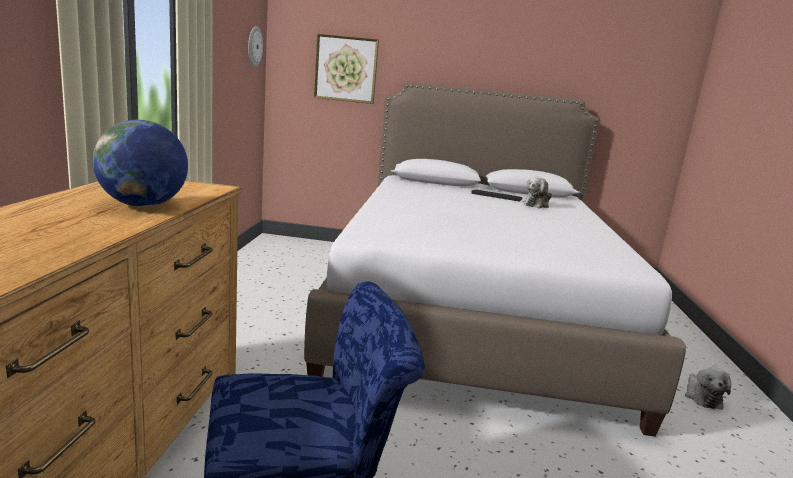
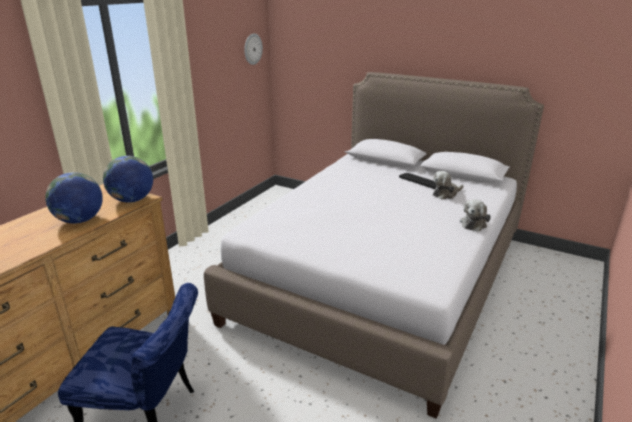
camera: 25 degrees right, 10 degrees up
picture [314,34,379,104] -> none
plush toy [685,367,731,410] -> plush toy moved to [459,199,491,232]
none -> globe [103,156,153,203]

